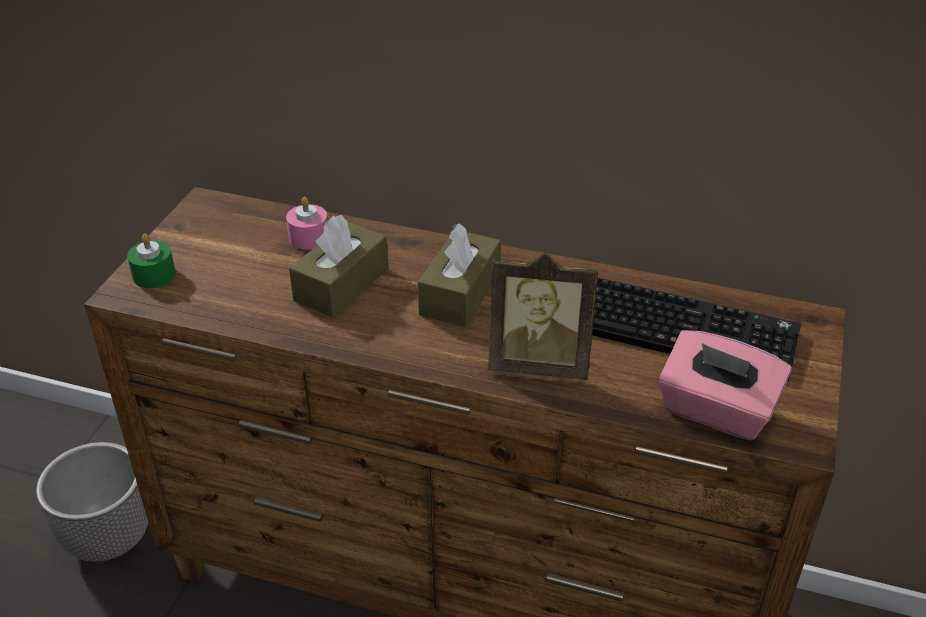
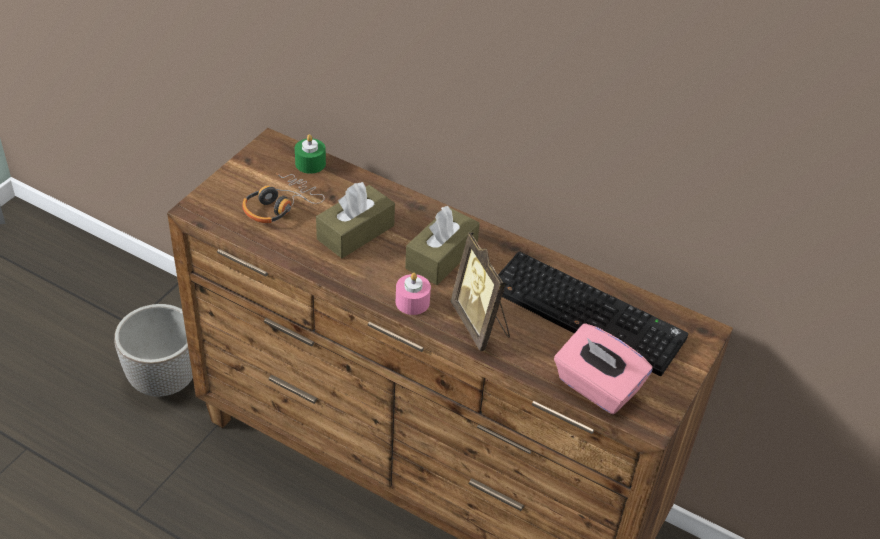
camera: 10 degrees right, 5 degrees up
green candle [127,234,176,288] -> green candle moved to [295,134,326,174]
pink candle [286,197,328,250] -> pink candle moved to [396,273,431,315]
picture frame [488,253,598,380] -> picture frame turned 45 degrees clockwise [450,232,510,351]
none -> headphones [242,173,325,223]

